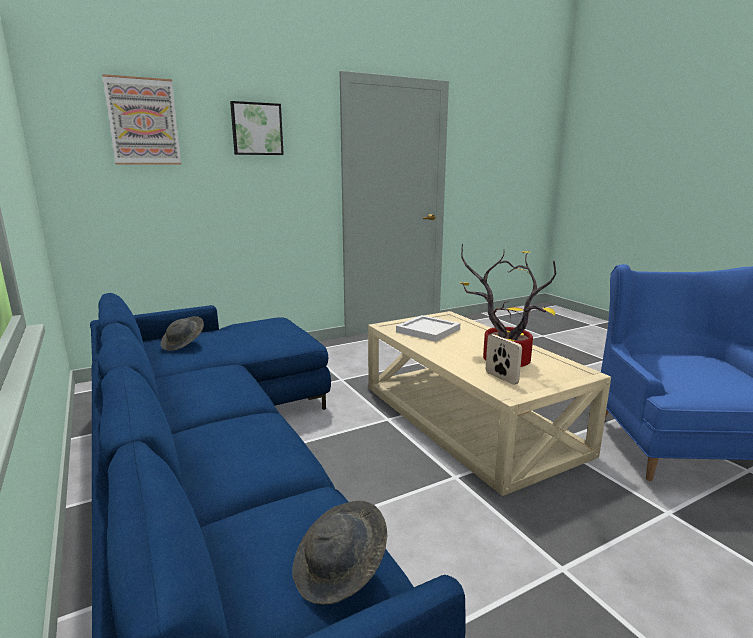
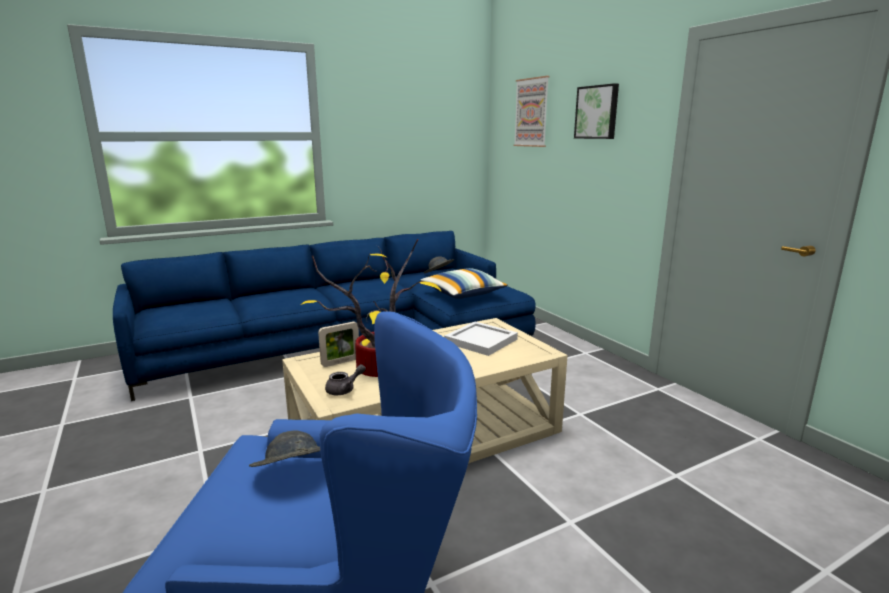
camera: 90 degrees right, 0 degrees up
grey hat [292,501,387,605] -> grey hat moved to [249,430,320,467]
none -> grey teapot [325,364,366,395]
none -> pillow [420,268,508,299]

